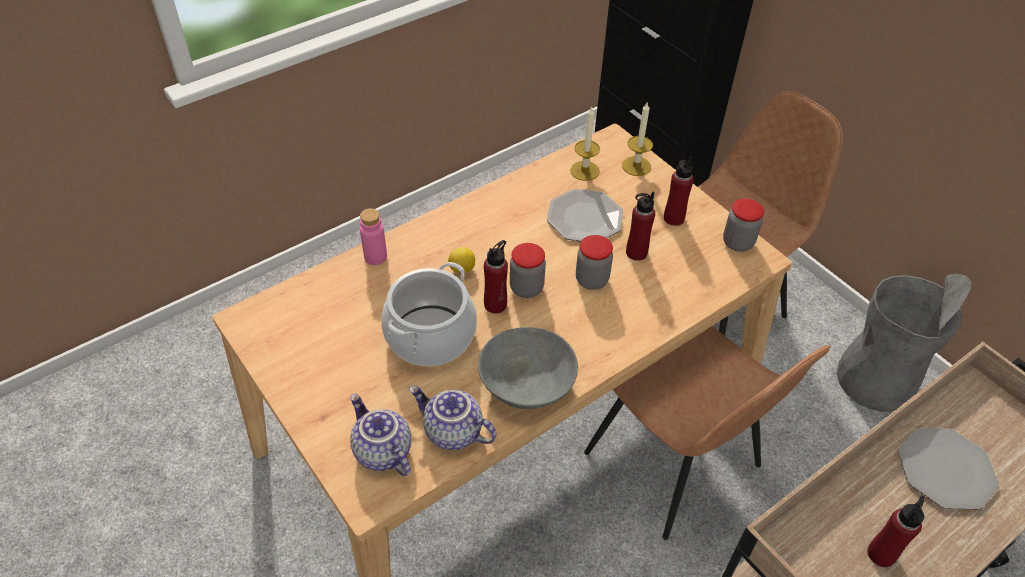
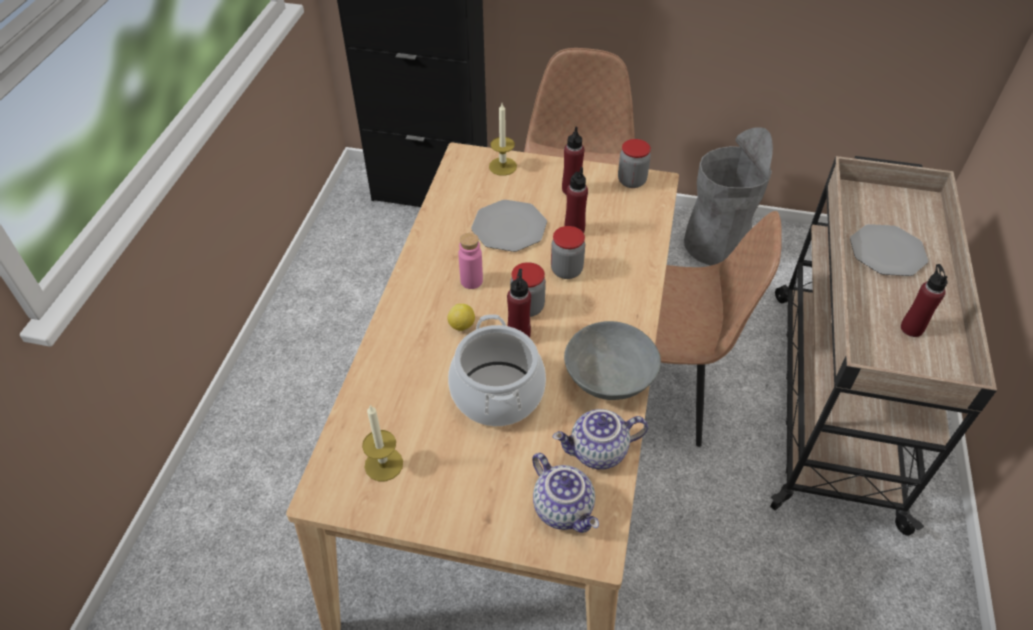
camera: 40 degrees left, 0 degrees up
teapot [350,394,411,476] -> teapot turned 135 degrees counterclockwise [532,453,599,533]
pink bottle [360,208,387,265] -> pink bottle moved to [458,233,483,289]
candle [570,107,600,181] -> candle moved to [362,404,403,481]

